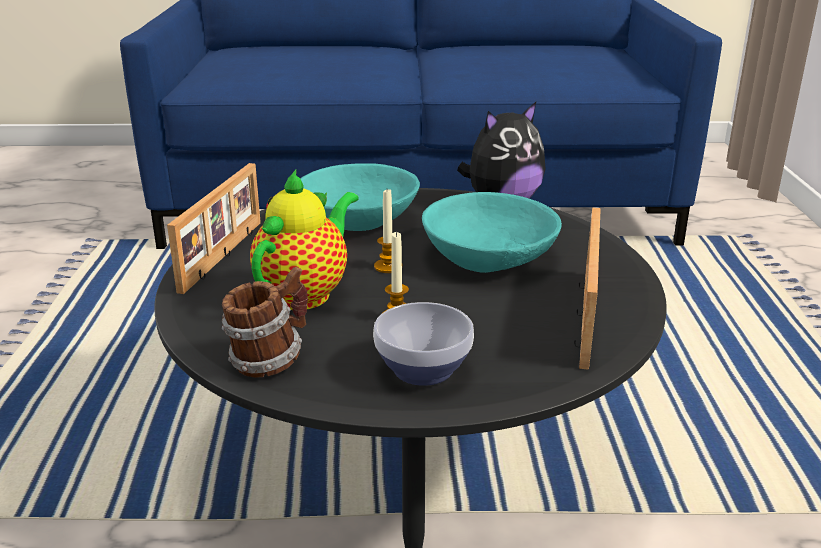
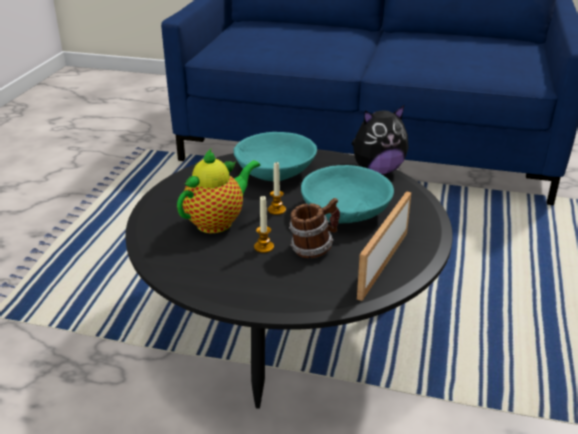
camera: 15 degrees right, 5 degrees up
picture frame [167,163,261,294] -> none
mug [222,267,308,378] -> mug moved to [289,198,340,258]
bowl [373,302,474,386] -> none

